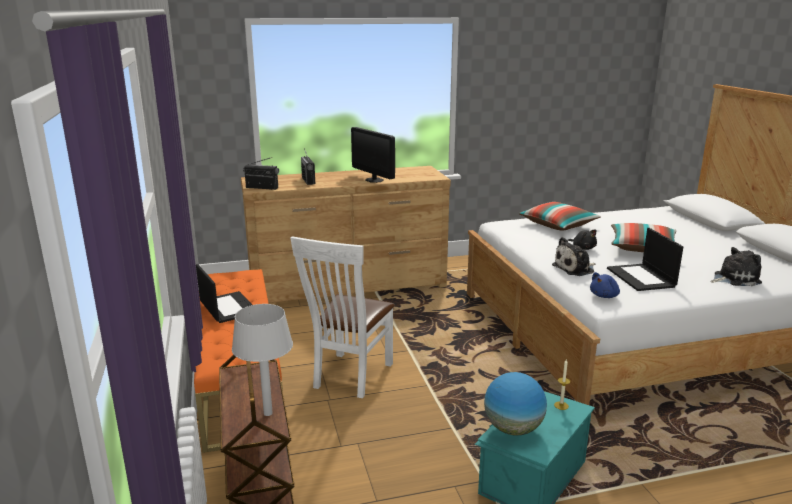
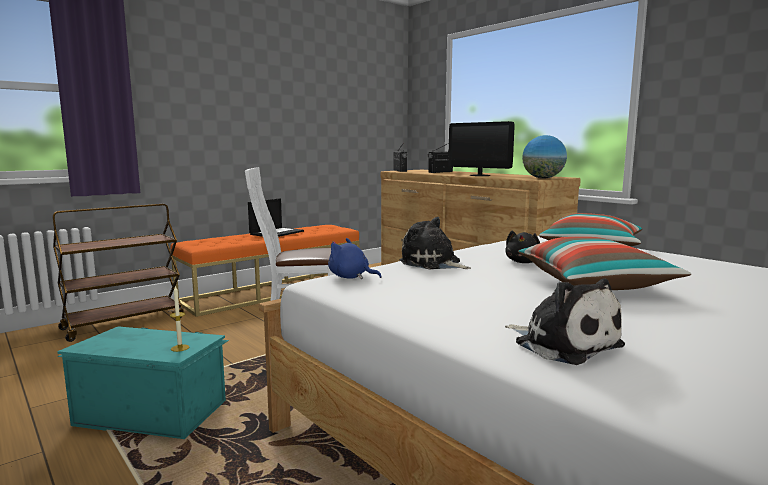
camera: 65 degrees right, 10 degrees down
grey table lamp [232,304,293,416] -> none
monitor [351,127,395,183] -> monitor turned 75 degrees counterclockwise [448,121,515,176]
globe [484,372,547,436] -> globe moved to [522,135,567,179]
laptop [607,228,683,291] -> none

